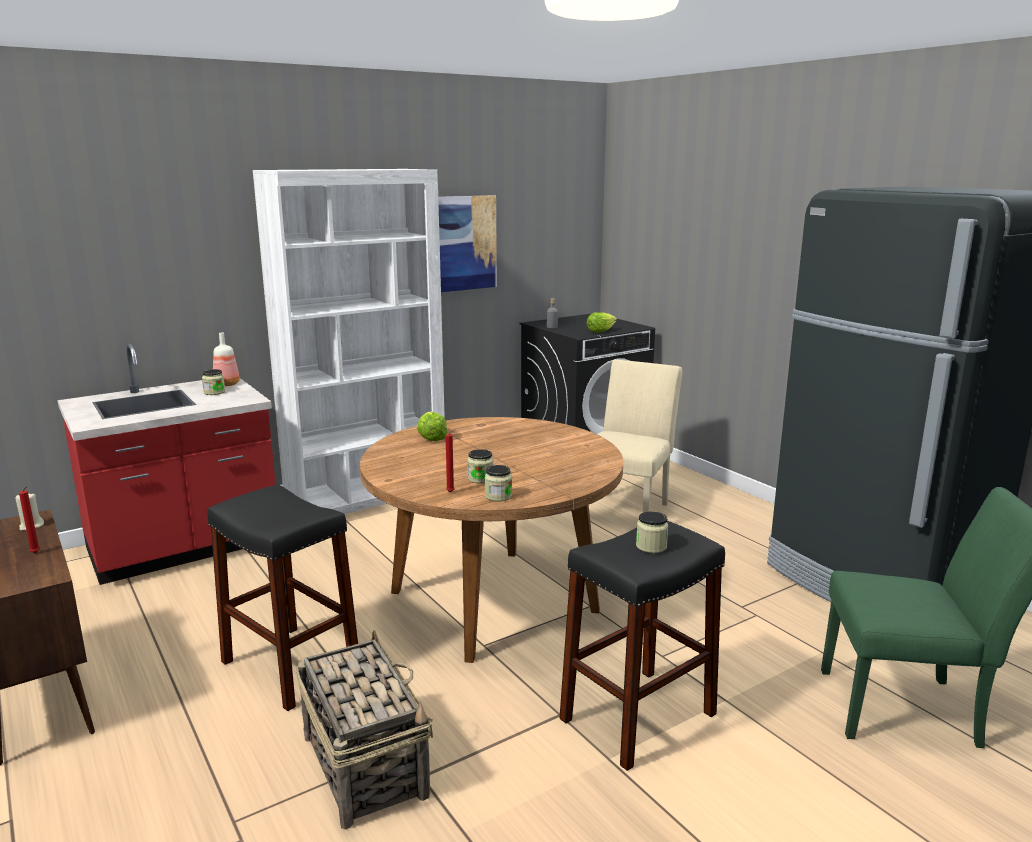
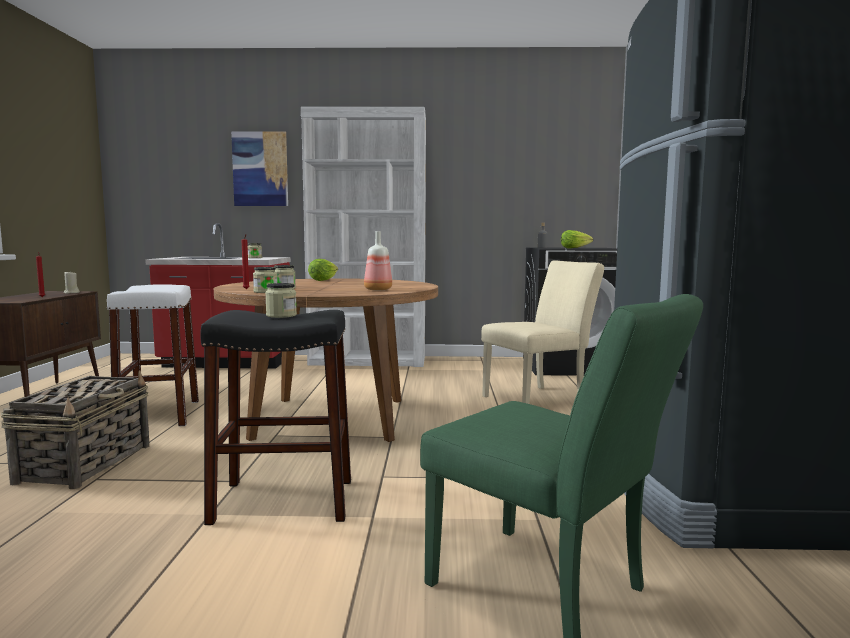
camera: 35 degrees right, 10 degrees down
black stool [207,485,358,711] -> white stool [107,284,199,427]
bottle [213,332,240,386] -> bottle moved to [364,231,392,290]
picture [438,195,497,292] -> picture moved to [231,132,288,206]

